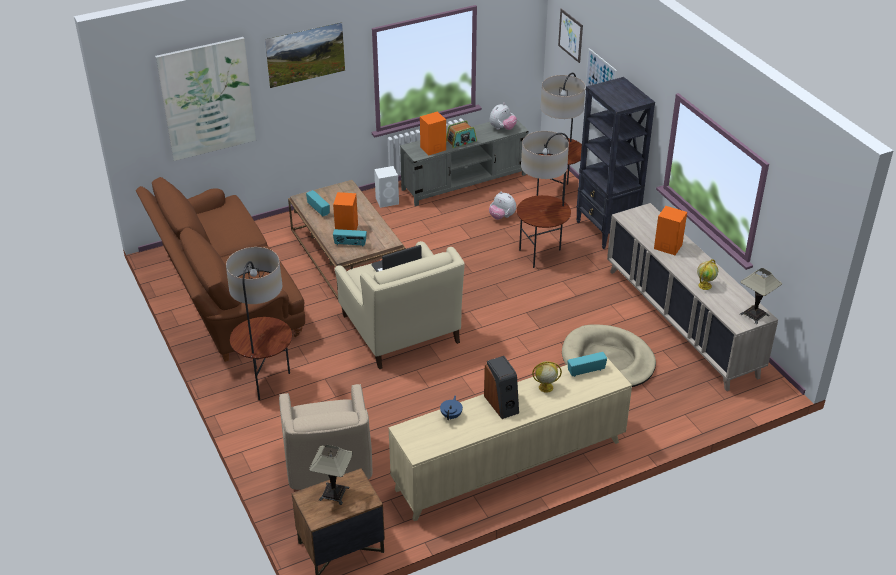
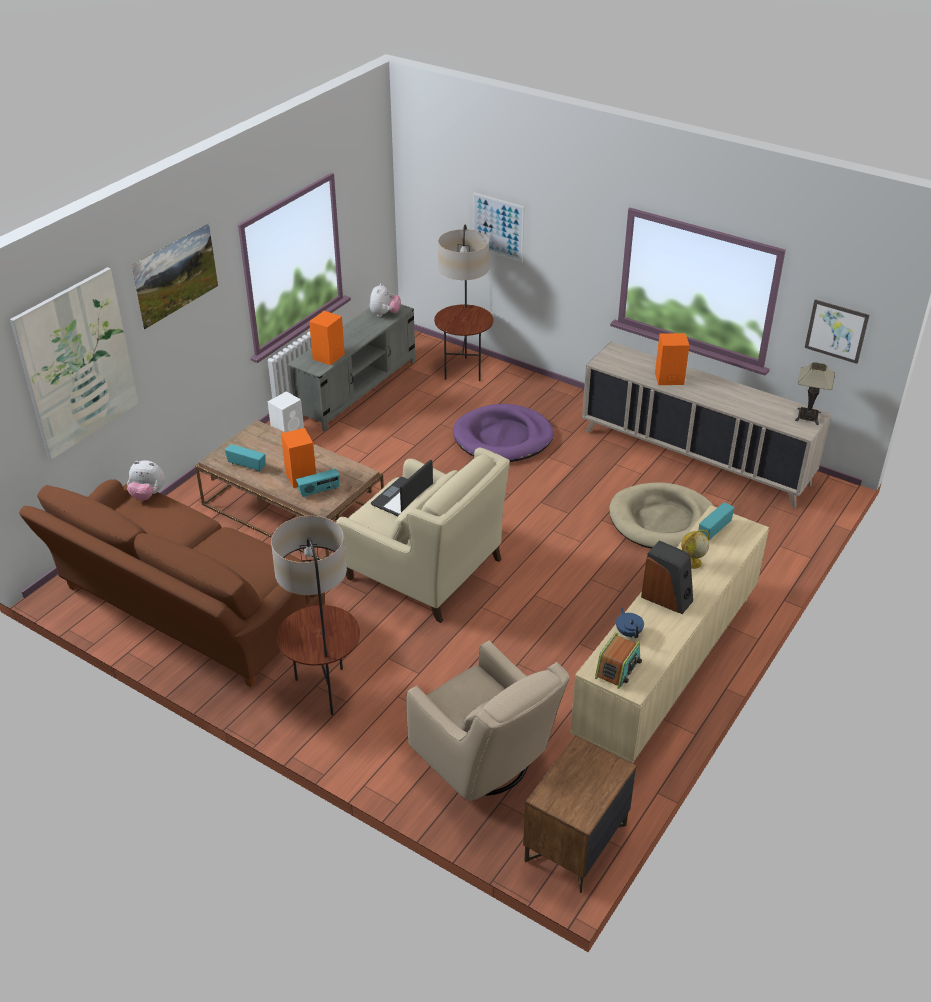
camera: 30 degrees left, 0 degrees up
table lamp [309,445,353,505] -> none
radio [446,121,477,148] -> radio moved to [595,632,642,689]
plush toy [489,192,516,220] -> plush toy moved to [127,460,165,501]
floor lamp [517,131,571,268] -> purple dog bed [453,404,554,462]
picture [558,9,583,63] -> picture moved to [805,299,869,364]
black bookcase [576,77,655,249] -> none
globe [697,259,718,290] -> none

